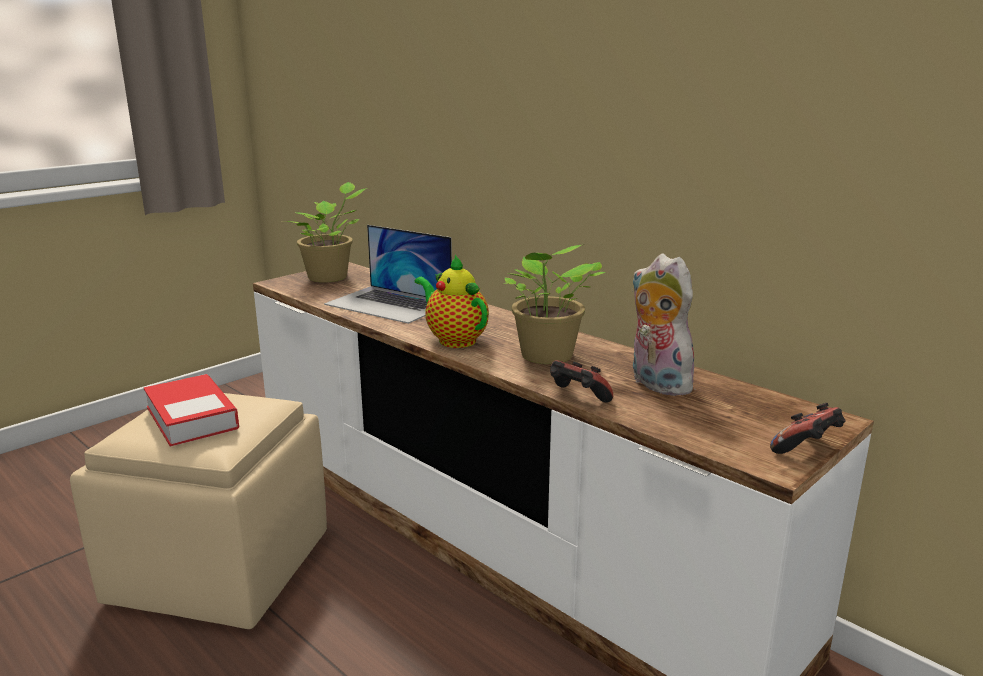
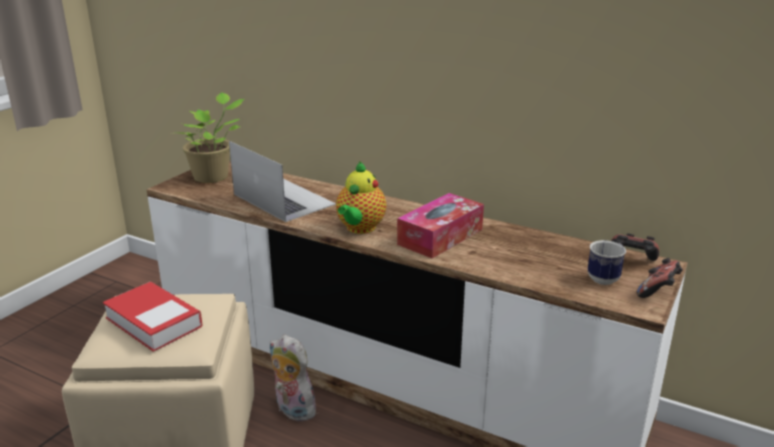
camera: 15 degrees left, 5 degrees up
laptop [324,225,452,324] -> laptop turned 150 degrees counterclockwise [229,141,336,222]
teapot [414,255,489,348] -> teapot turned 105 degrees counterclockwise [336,161,386,234]
potted plant [503,245,606,364] -> tissue box [397,193,484,259]
game controller [550,360,613,403] -> game controller moved to [611,233,659,261]
plush toy [631,254,701,396] -> plush toy moved to [269,335,317,422]
none -> mug [588,240,626,285]

